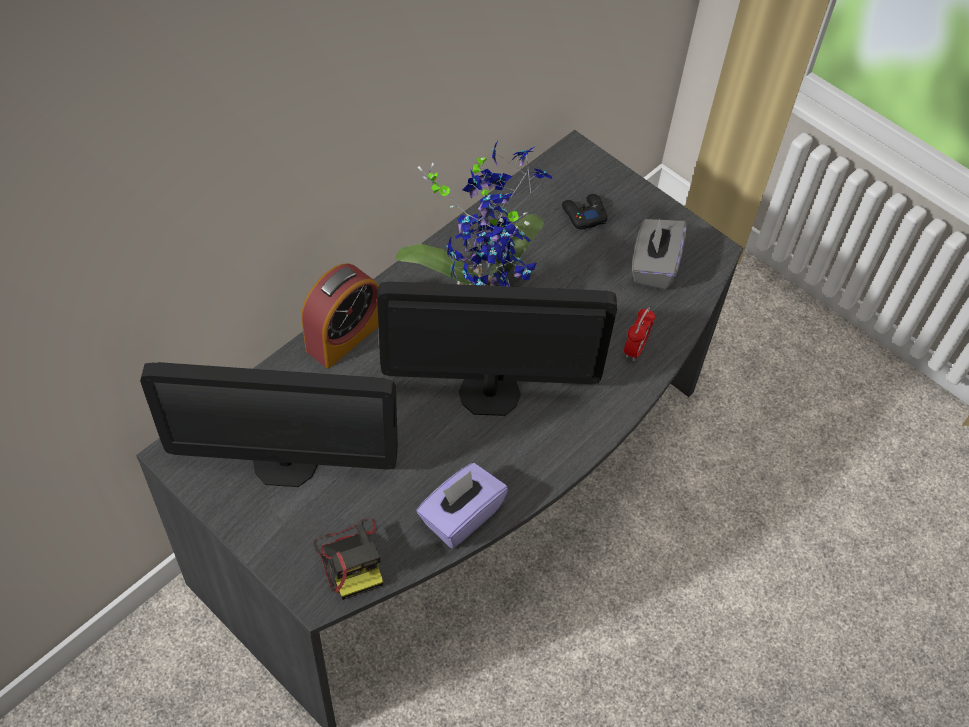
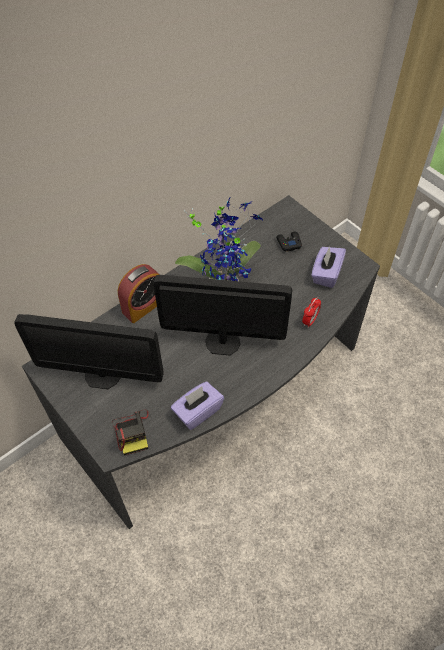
camera: 10 degrees right, 0 degrees up
grey tissue box [632,218,687,290] -> purple tissue box [311,247,346,288]

